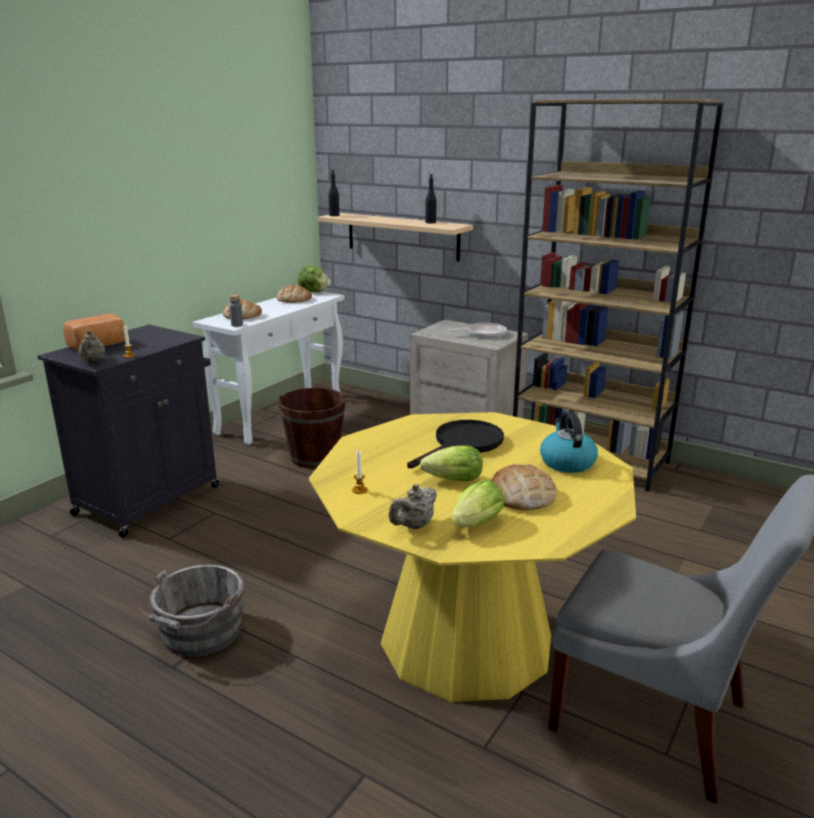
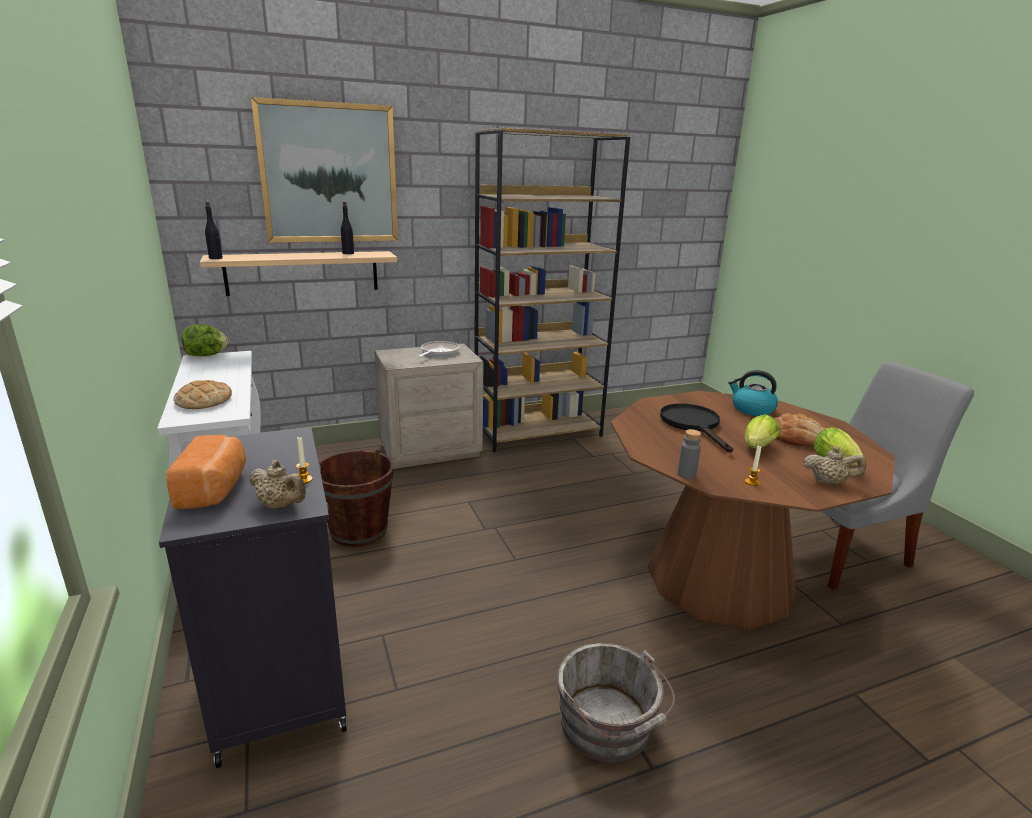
camera: 55 degrees left, 0 degrees up
grey bottle [229,295,243,327] -> grey bottle moved to [678,429,701,479]
bread [276,285,312,303] -> none
yellow dining table [309,412,636,702] -> brown dining table [611,391,895,629]
beige teapot [389,484,437,529] -> beige teapot turned 60 degrees counterclockwise [803,447,866,485]
none -> picture [251,97,398,243]

